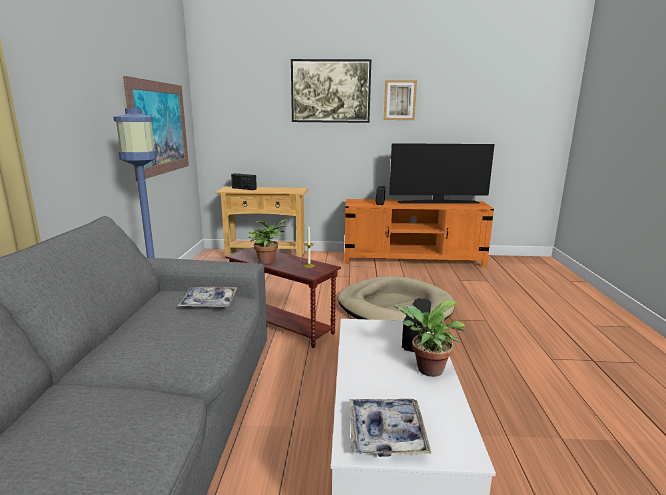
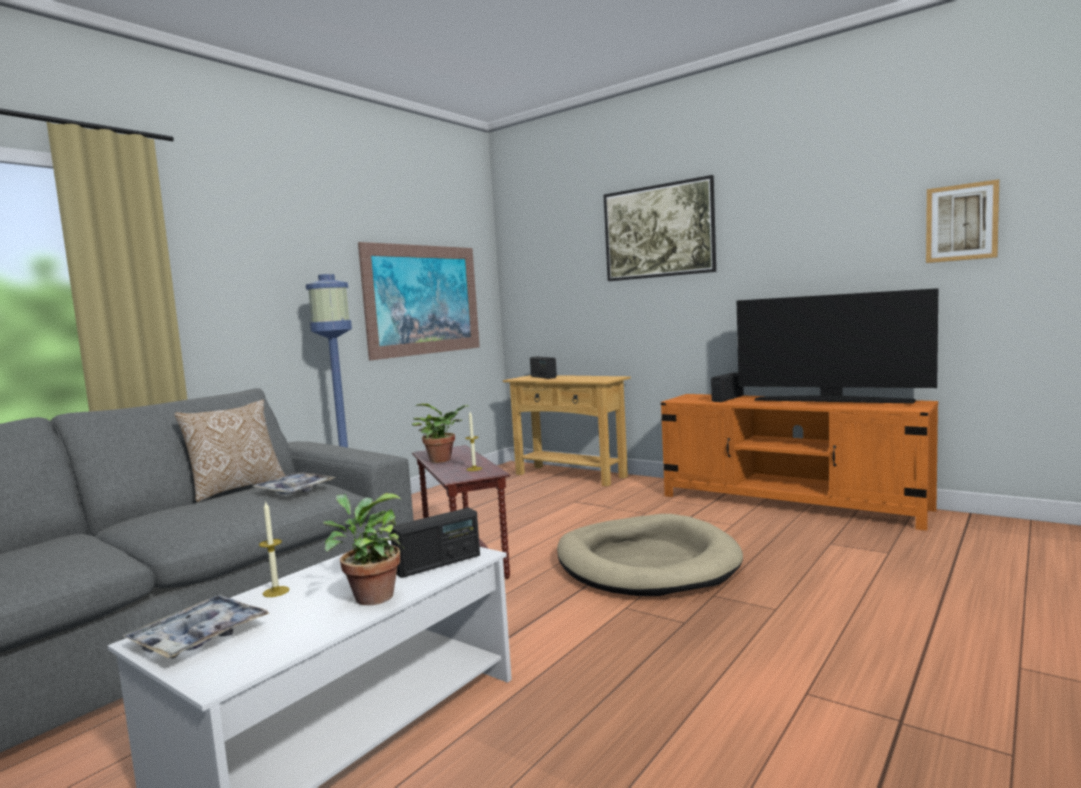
camera: 35 degrees right, 10 degrees down
picture [384,80,417,120] -> picture moved to [926,179,999,263]
none -> pillow [174,400,286,502]
none -> candle [259,501,289,597]

